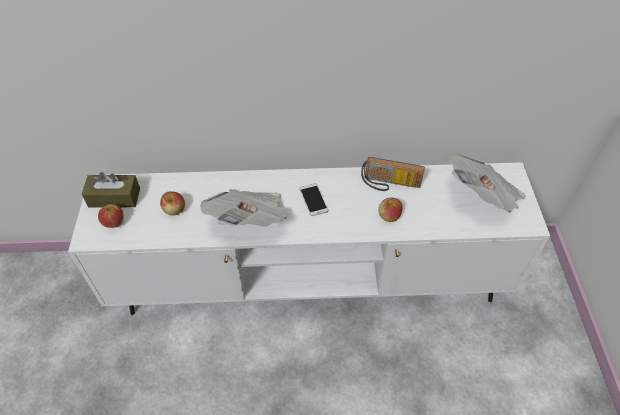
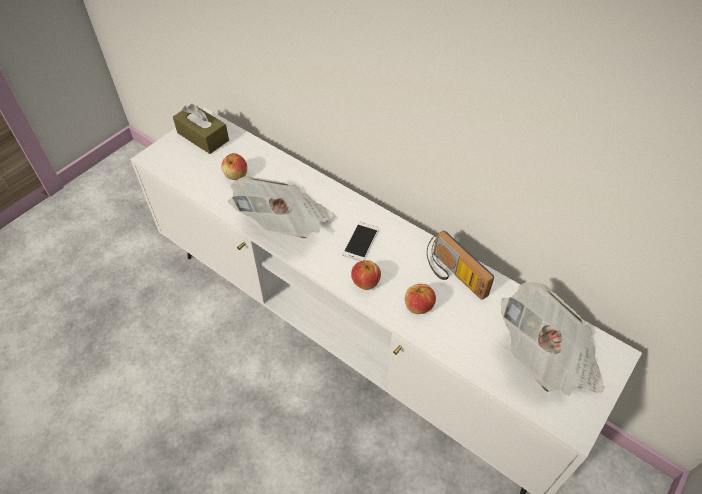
camera: 40 degrees right, 0 degrees up
apple [98,204,124,228] -> apple moved to [351,260,381,290]

